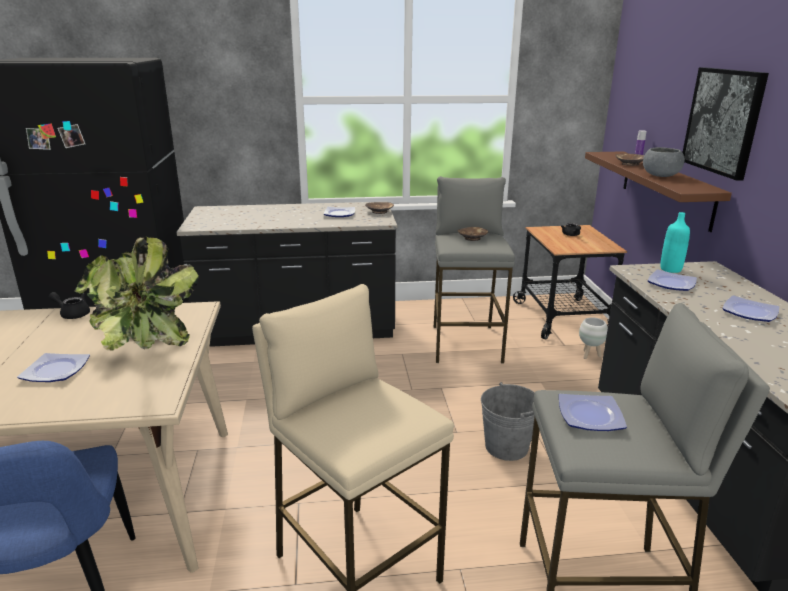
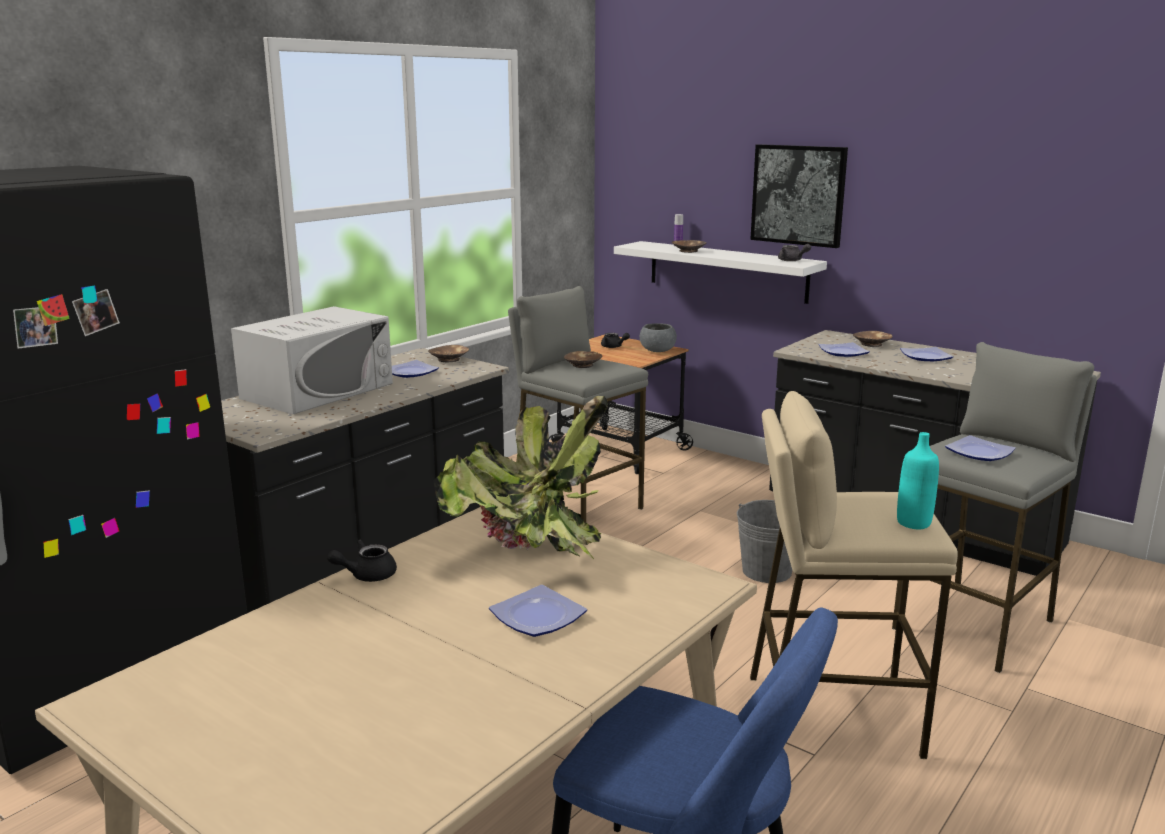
camera: 45 degrees left, 5 degrees down
white planter [579,318,608,359] -> none
brown shelf [585,151,732,232] -> white shelf [614,241,827,304]
grey bowl [643,147,685,177] -> grey bowl moved to [640,323,677,352]
turquoise bottle [660,212,690,273] -> turquoise bottle moved to [897,432,939,529]
none -> white microwave [231,306,393,414]
none -> grey teapot [778,244,811,261]
none -> brown bowl [853,331,893,347]

